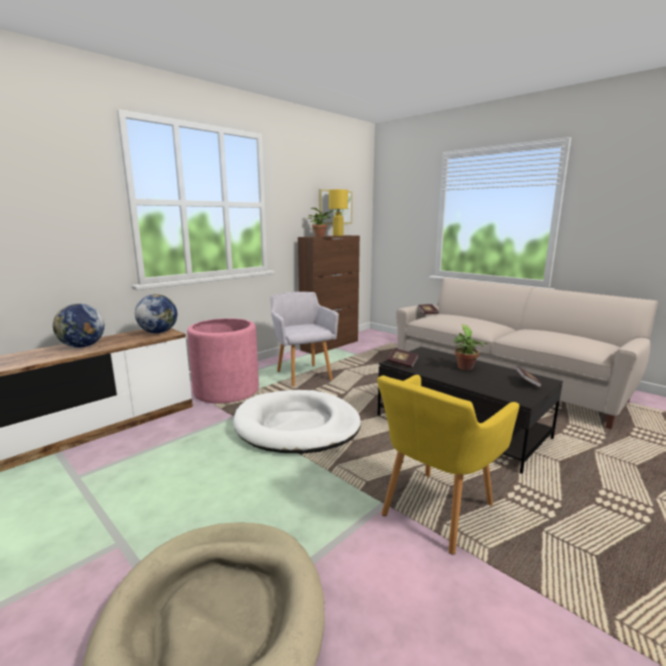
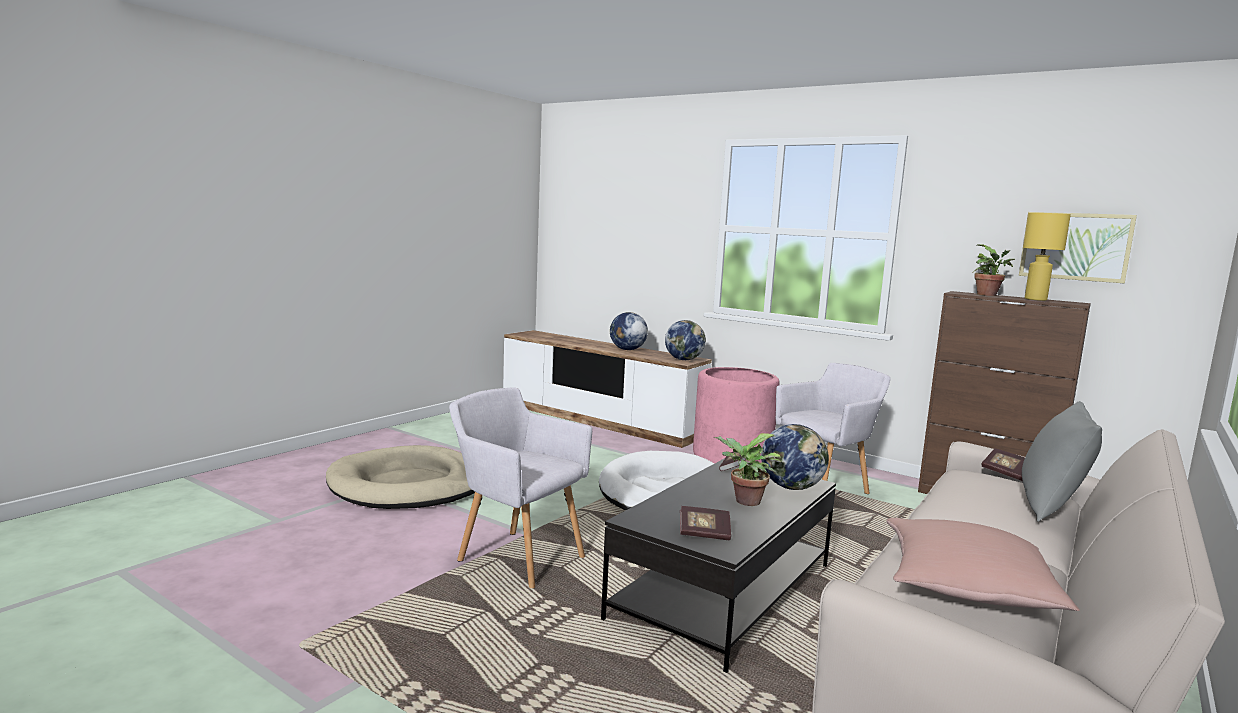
camera: 80 degrees right, 5 degrees down
yellow armchair [377,375,519,555] -> grey armchair [449,387,592,588]
none -> globe [761,424,829,490]
none -> pink pillow [886,518,1080,611]
none -> grey pillow [1022,401,1102,522]

